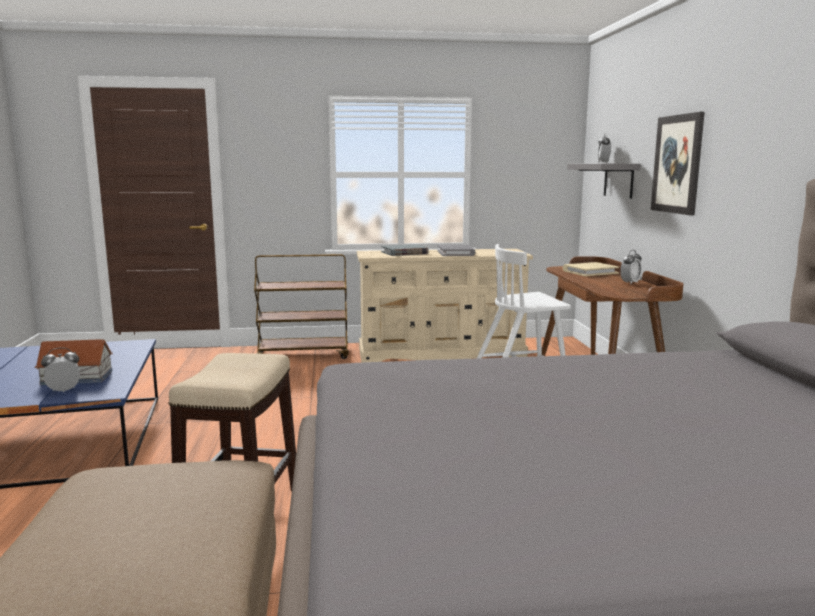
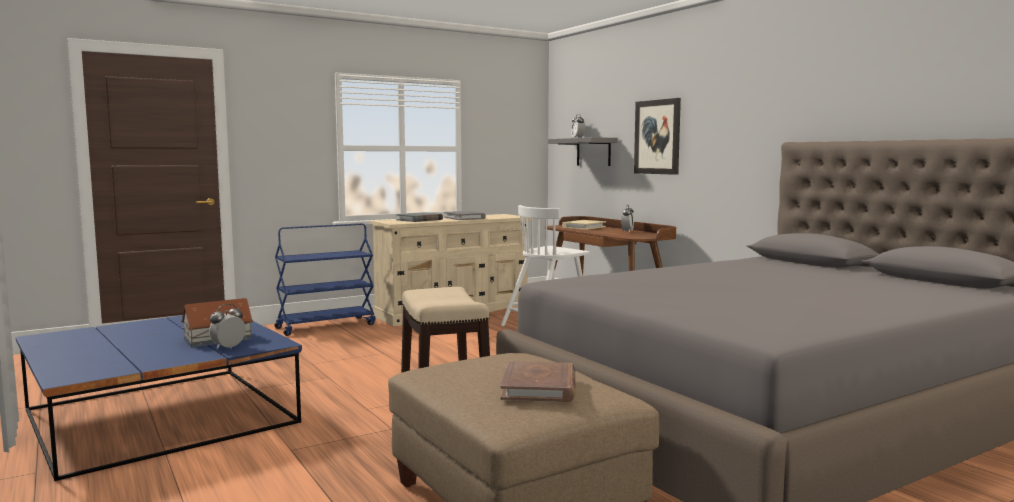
camera: 25 degrees left, 5 degrees down
brown cart [254,254,349,359] -> blue cart [274,223,375,336]
none -> brown book [501,361,575,402]

